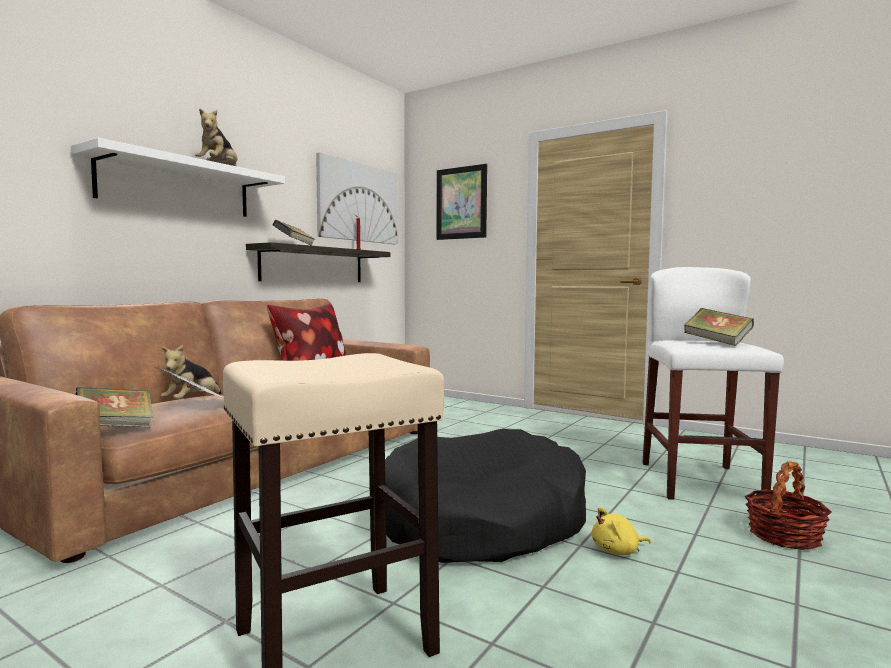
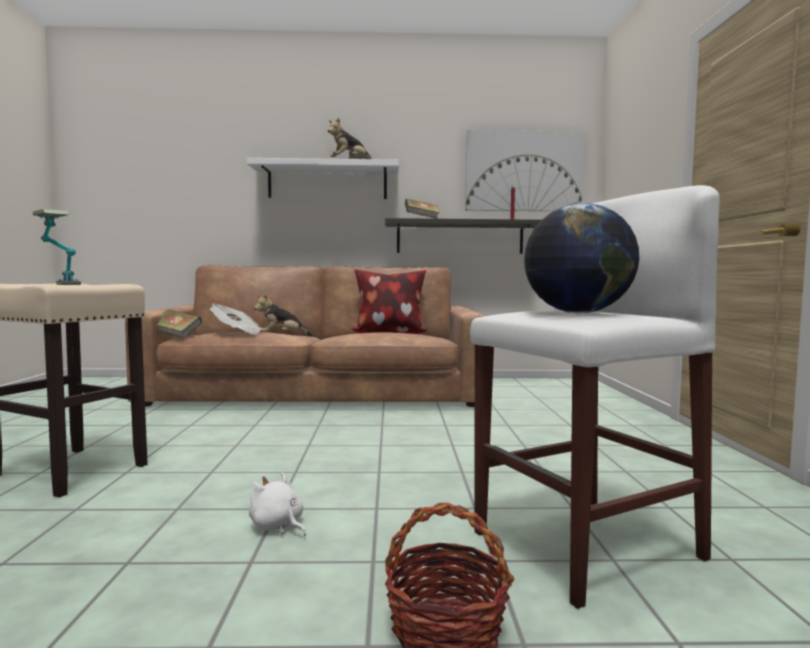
camera: 55 degrees right, 0 degrees up
black dog bed [385,429,586,563] -> none
picture [436,164,487,240] -> none
yellow plush toy [592,507,651,556] -> white plush toy [249,472,306,536]
book [684,308,754,346] -> globe [524,203,639,313]
none -> table lamp [33,209,81,285]

